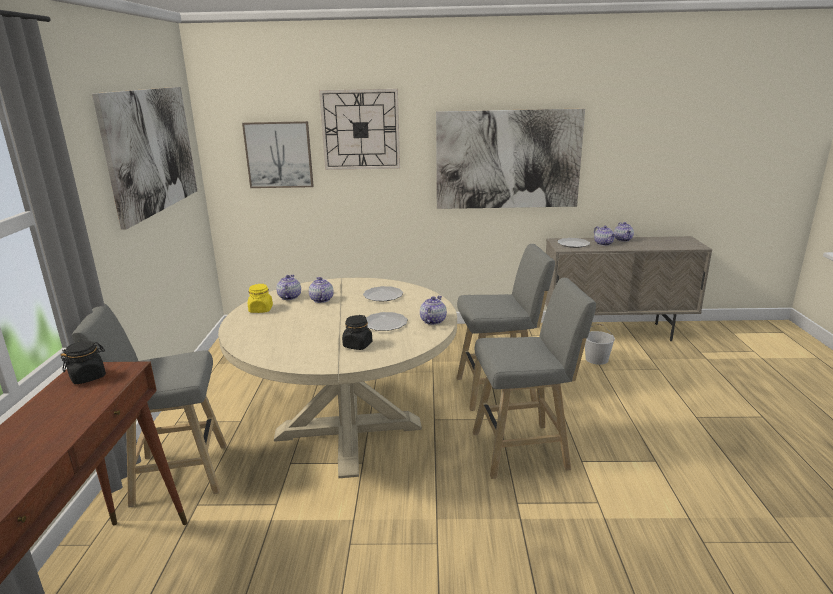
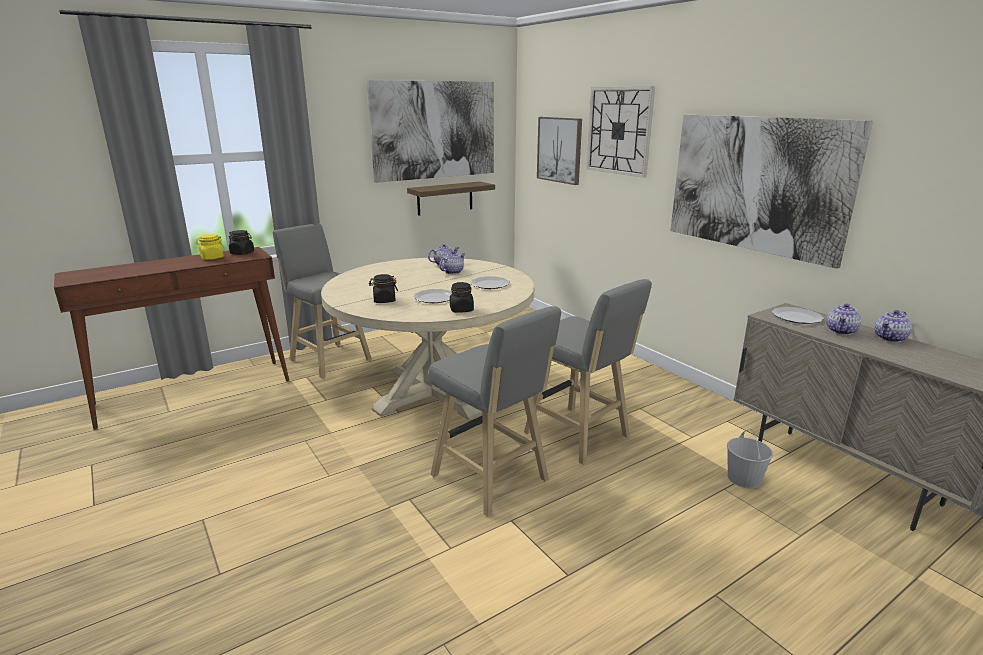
camera: 55 degrees right, 0 degrees up
yellow jar [248,284,273,313] -> yellow jar moved to [195,234,224,260]
teapot [420,296,447,325] -> black jar [450,282,474,312]
none -> shelf [407,181,495,216]

